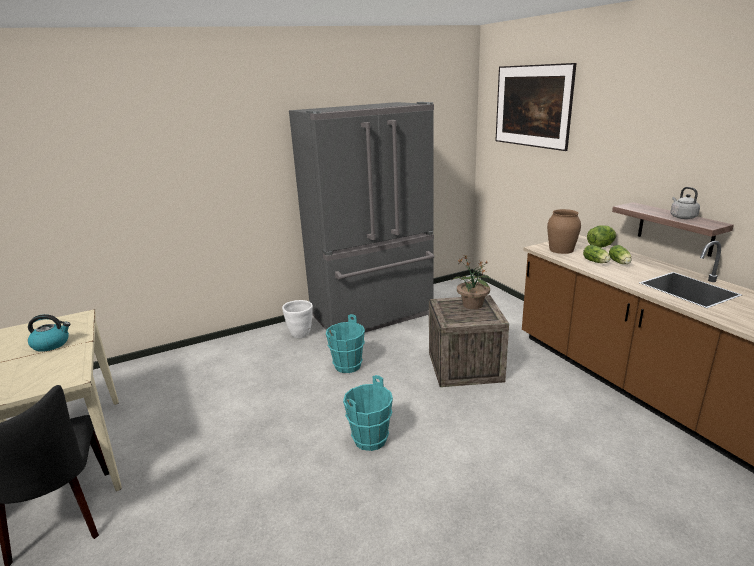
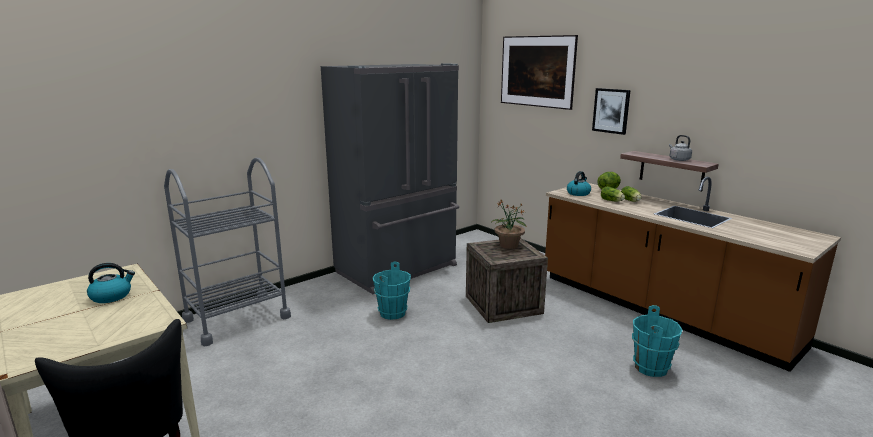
camera: 15 degrees left, 5 degrees down
white planter [282,300,313,338] -> none
turquoise bucket [343,375,393,451] -> turquoise bucket moved to [632,305,683,377]
brown vase [547,209,581,254] -> kettle [567,171,591,196]
none -> grey cart [164,158,291,347]
none -> picture [592,88,631,135]

